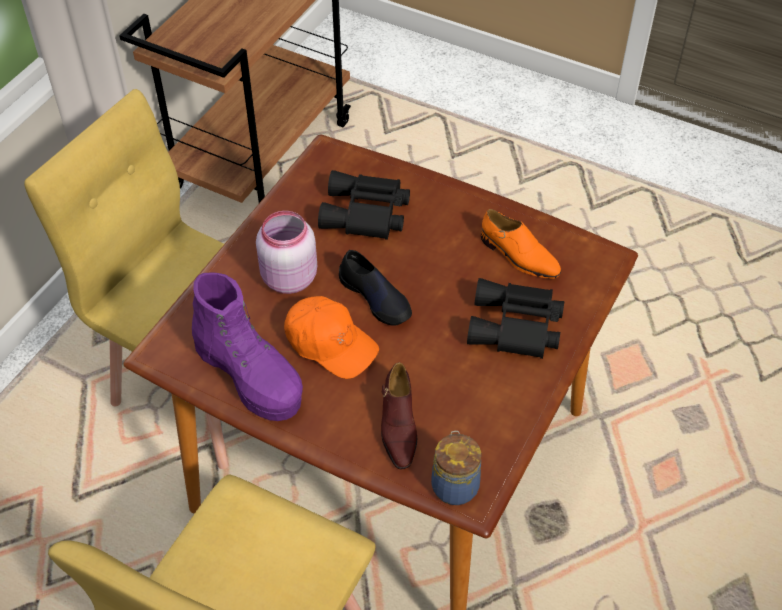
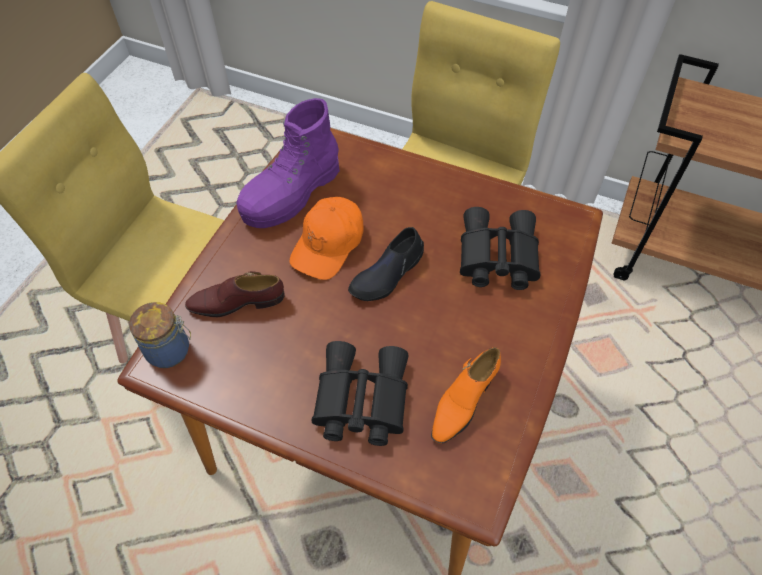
camera: 85 degrees right, 5 degrees up
pink jar [256,211,317,294] -> none

